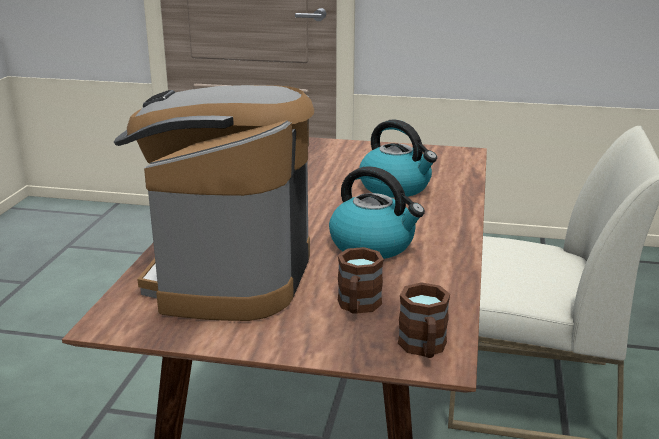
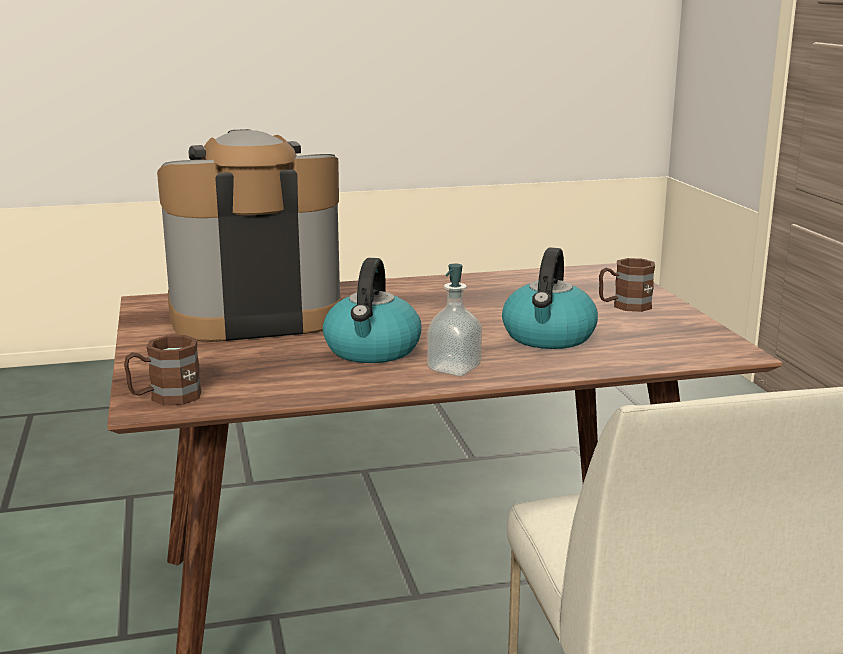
camera: 65 degrees right, 5 degrees down
brown mug [338,247,384,314] -> brown mug moved to [599,258,655,312]
none -> soap dispenser [427,264,482,376]

